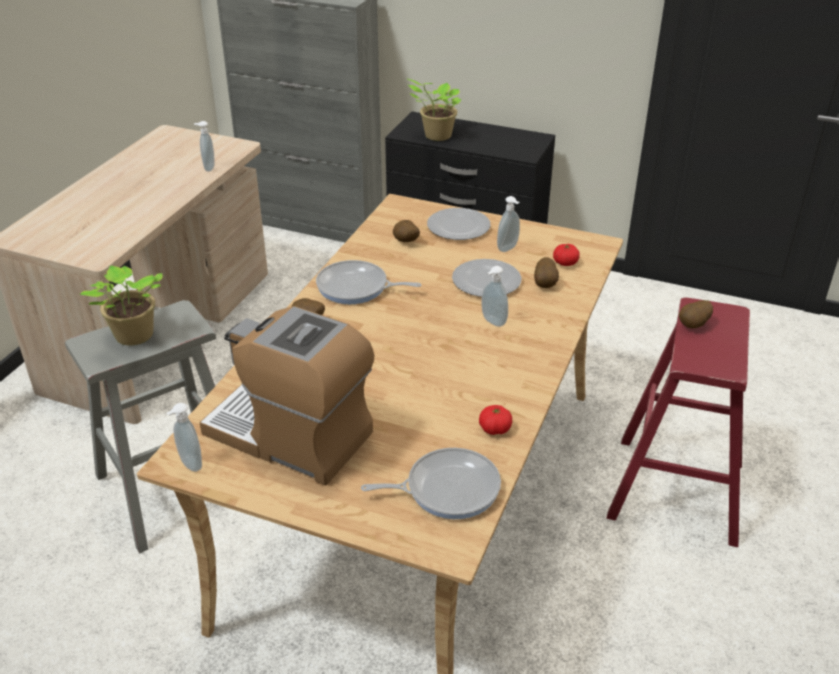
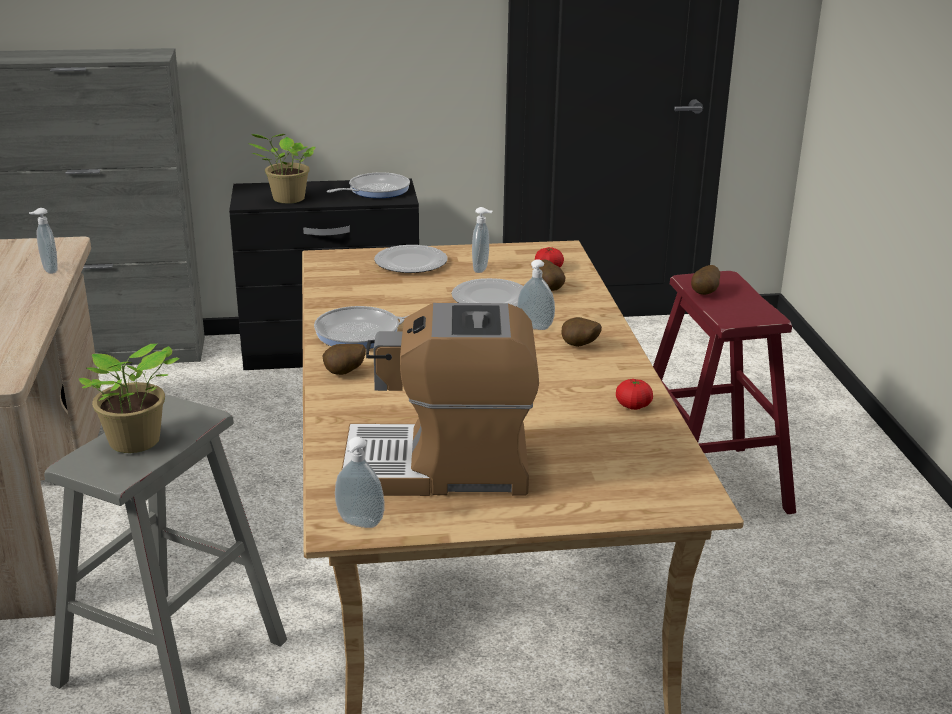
camera: 30 degrees left, 10 degrees down
frying pan [361,448,501,519] -> frying pan moved to [327,172,410,198]
potato [393,220,420,242] -> potato moved to [561,317,602,347]

